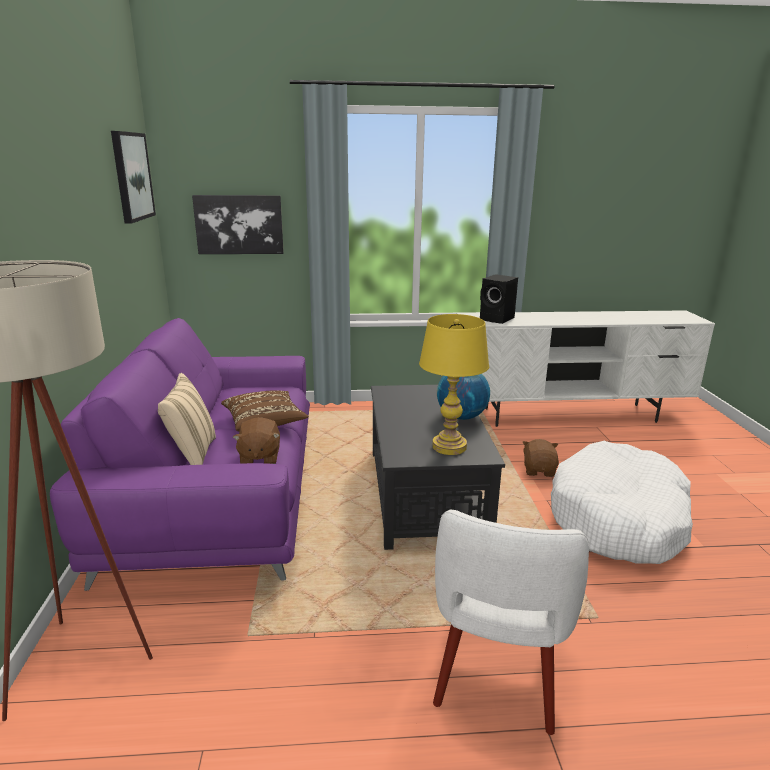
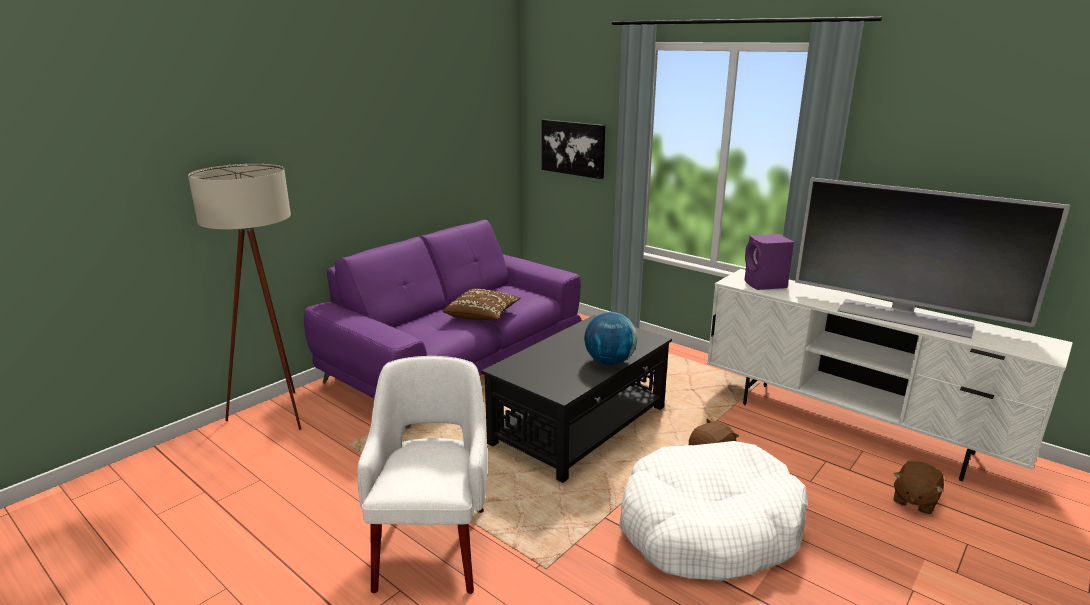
camera: 45 degrees right, 0 degrees up
picture [111,131,156,224] -> none
beige pillow [158,373,216,465] -> none
brown plush toy [233,417,280,464] -> brown plush toy moved to [894,461,944,515]
yellow table lamp [419,314,489,455] -> none
white armchair [433,510,589,735] -> white armchair turned 120 degrees clockwise [357,356,487,594]
black speaker [480,274,518,324] -> purple speaker [744,234,794,290]
none -> television [795,177,1070,339]

